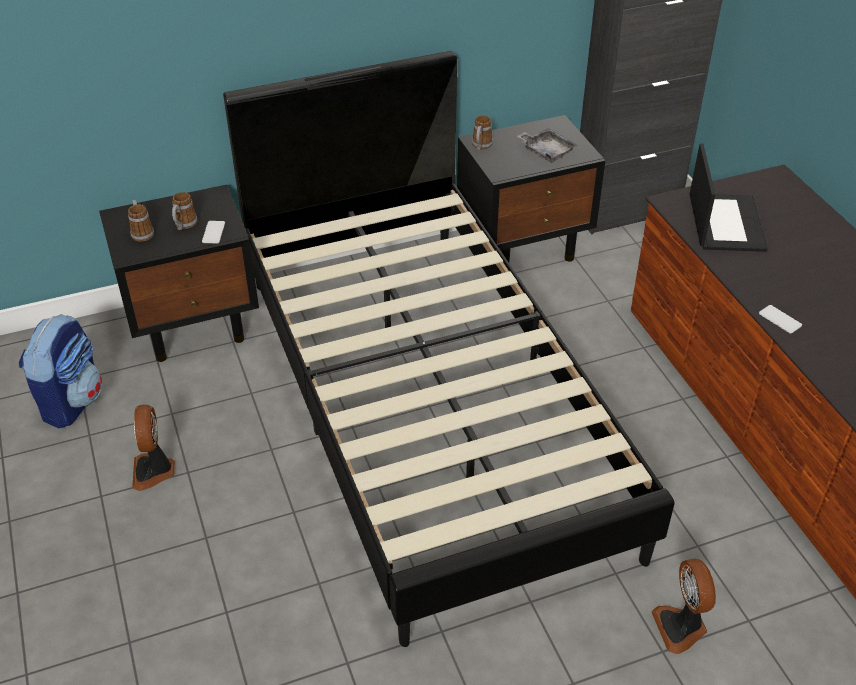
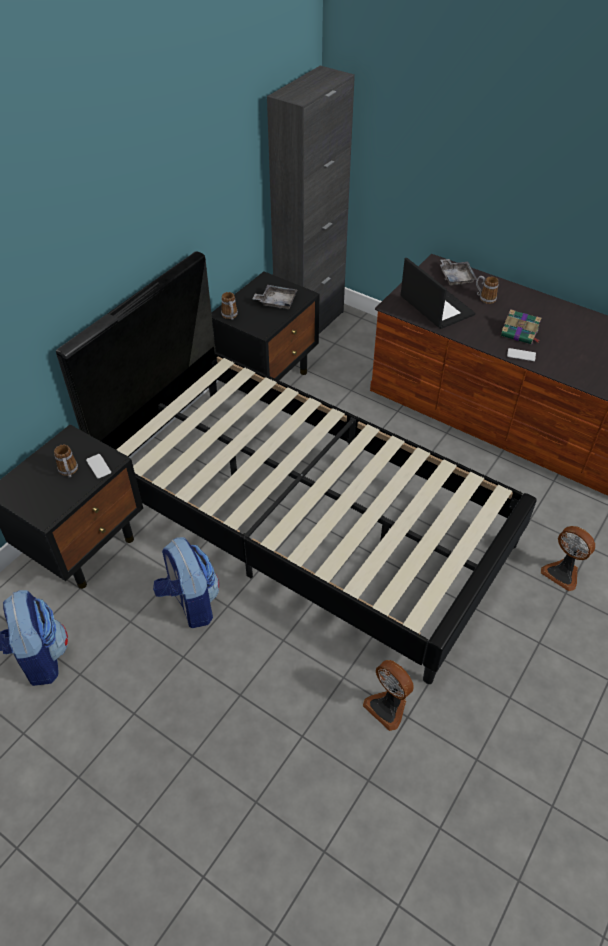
camera: 35 degrees left, 5 degrees up
mug [128,200,154,242] -> mug moved to [476,276,499,304]
fan [132,405,175,491] -> fan moved to [363,660,414,731]
none -> backpack [153,537,219,628]
none -> grey tray [440,259,477,285]
none -> book [501,309,541,345]

